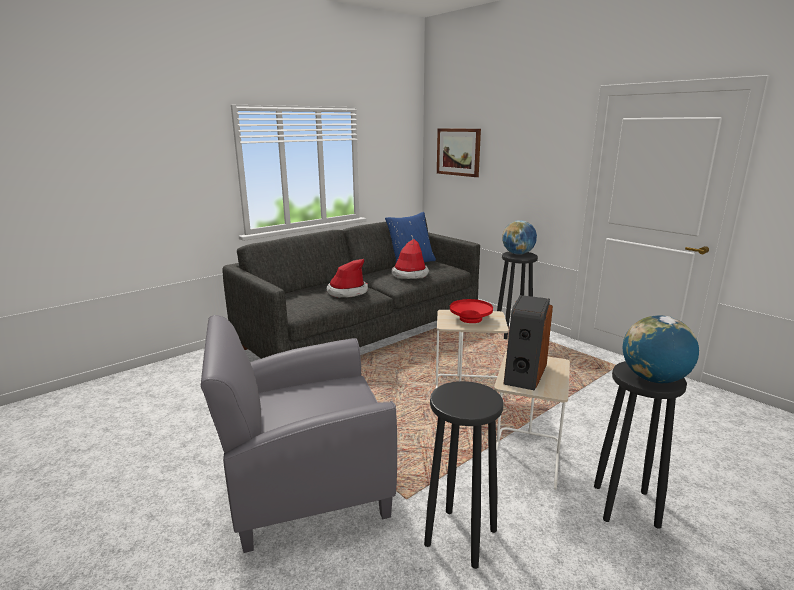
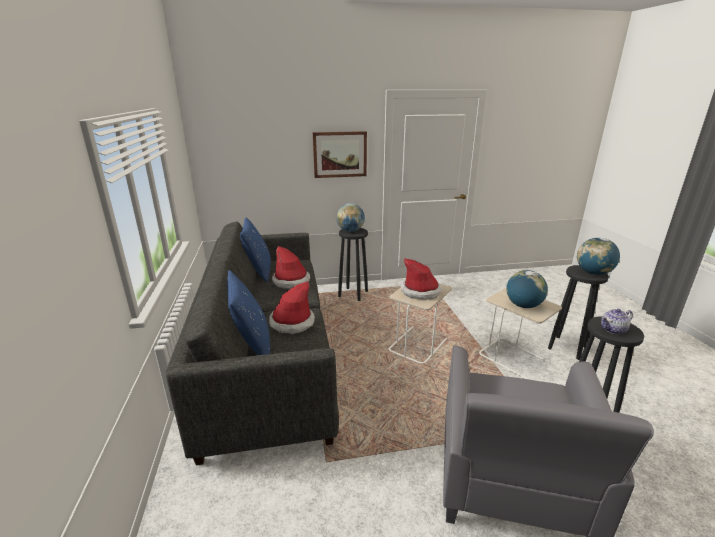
camera: 60 degrees left, 5 degrees up
picture [437,128,481,177] -> picture moved to [313,131,367,178]
red bowl [450,299,493,323] -> hat [401,258,442,300]
speaker [504,295,553,391] -> globe [506,270,548,308]
none -> blue pillow [227,270,270,355]
none -> teapot [601,309,633,334]

